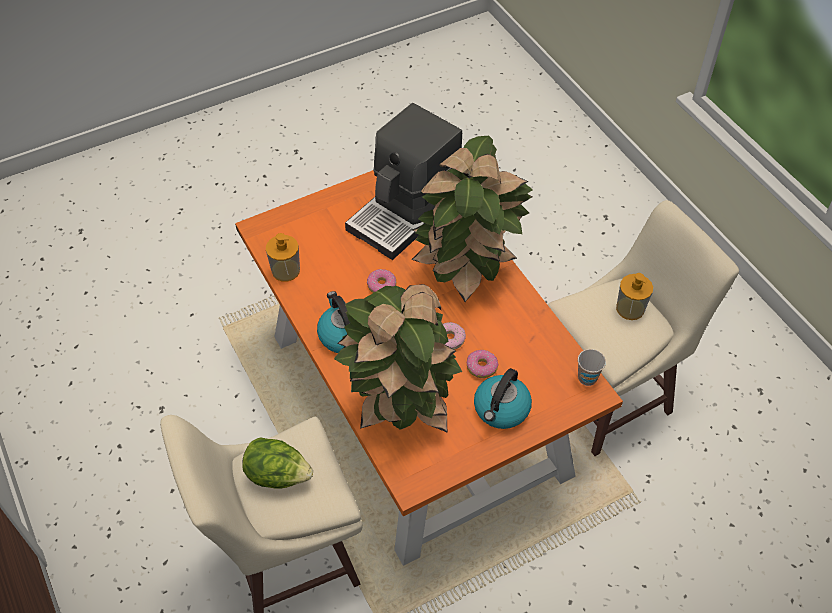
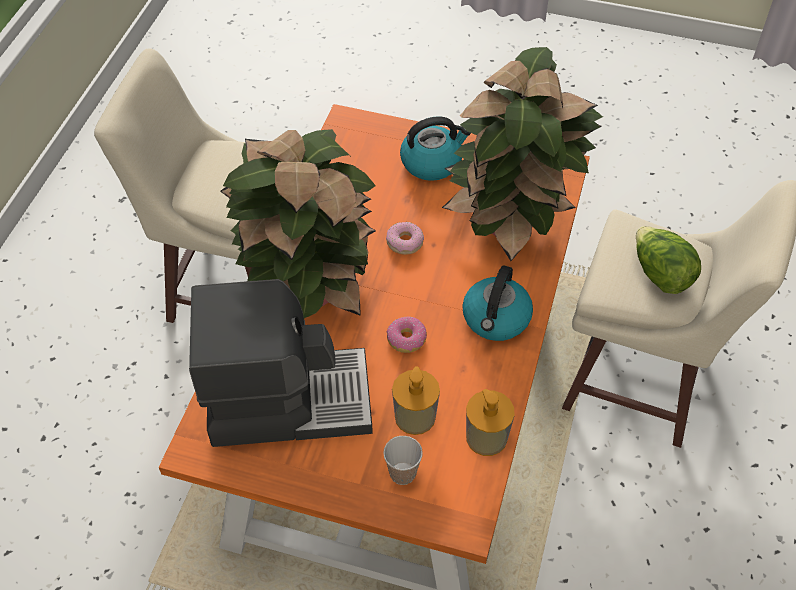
camera: 135 degrees left, 0 degrees up
donut [467,350,499,378] -> none
cup [578,349,606,386] -> cup moved to [383,436,423,485]
soap dispenser [616,273,653,320] -> soap dispenser moved to [392,366,440,435]

